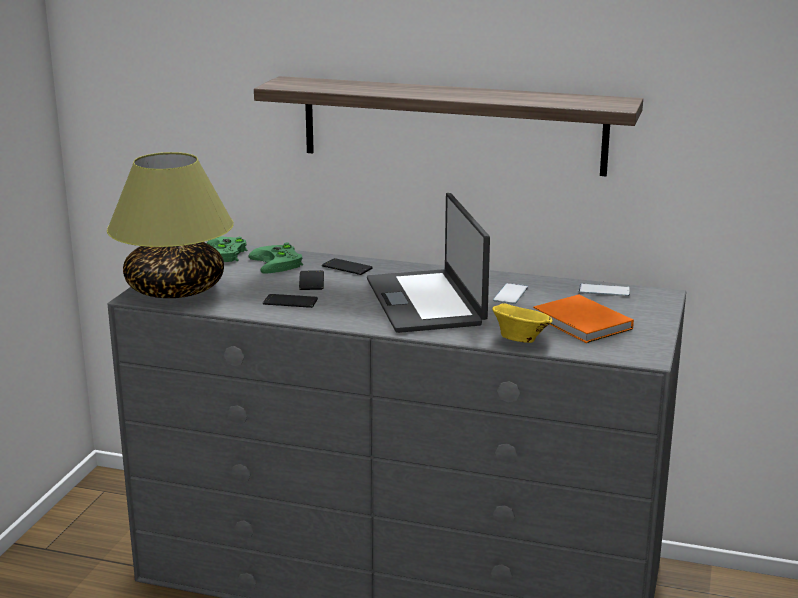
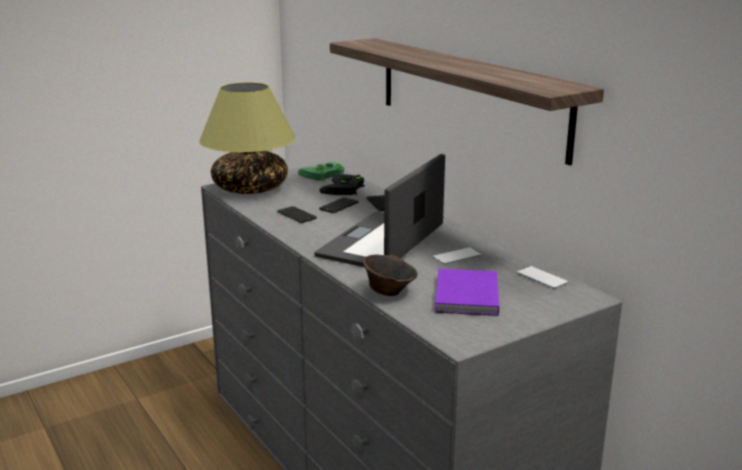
camera: 40 degrees right, 0 degrees up
green game controller [248,242,303,274] -> black game controller [320,174,365,195]
yellow bowl [492,303,553,343] -> brown bowl [363,255,417,296]
orange book [533,295,634,343] -> purple book [435,269,499,316]

